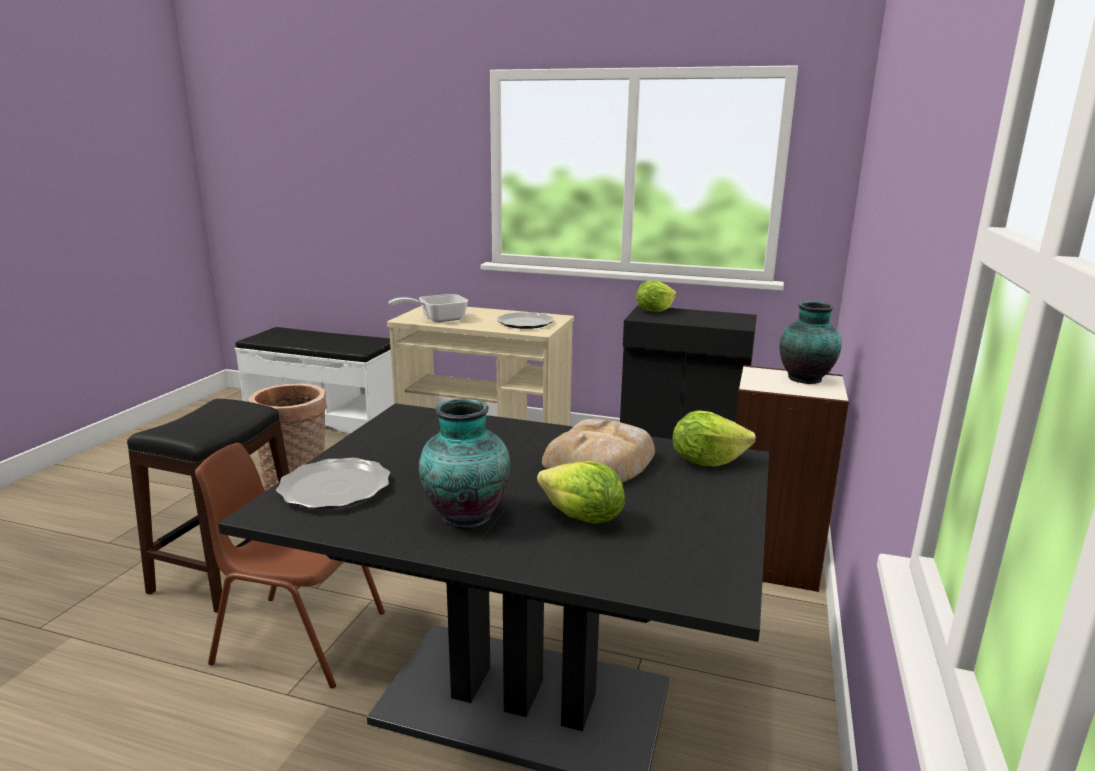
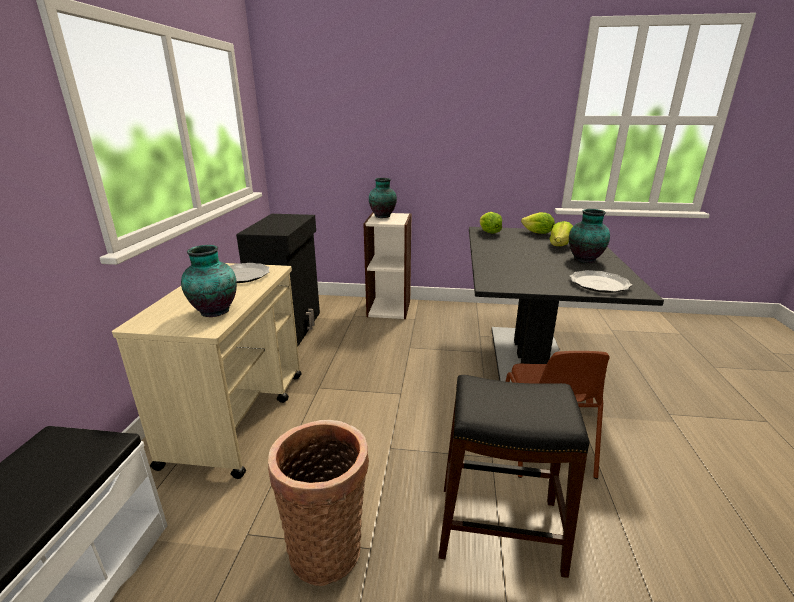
camera: 100 degrees left, 5 degrees up
frying pan [389,294,468,322] -> vase [181,245,237,317]
bread [542,419,655,483] -> none
lettuce [636,281,677,312] -> lettuce moved to [521,212,555,234]

